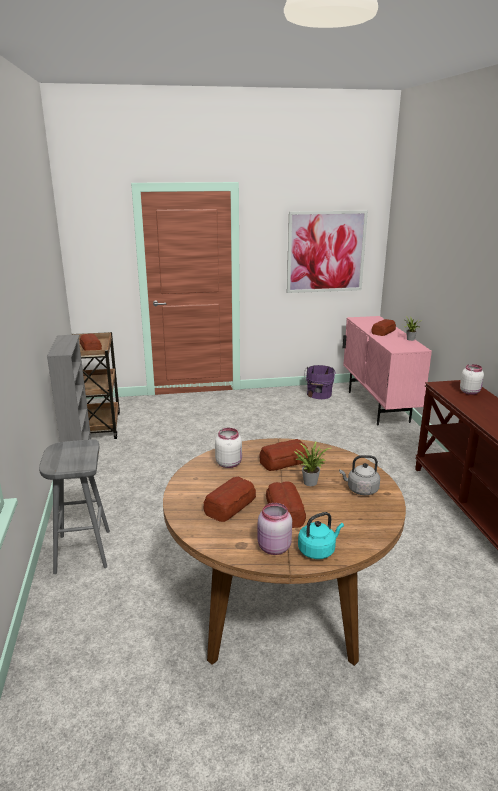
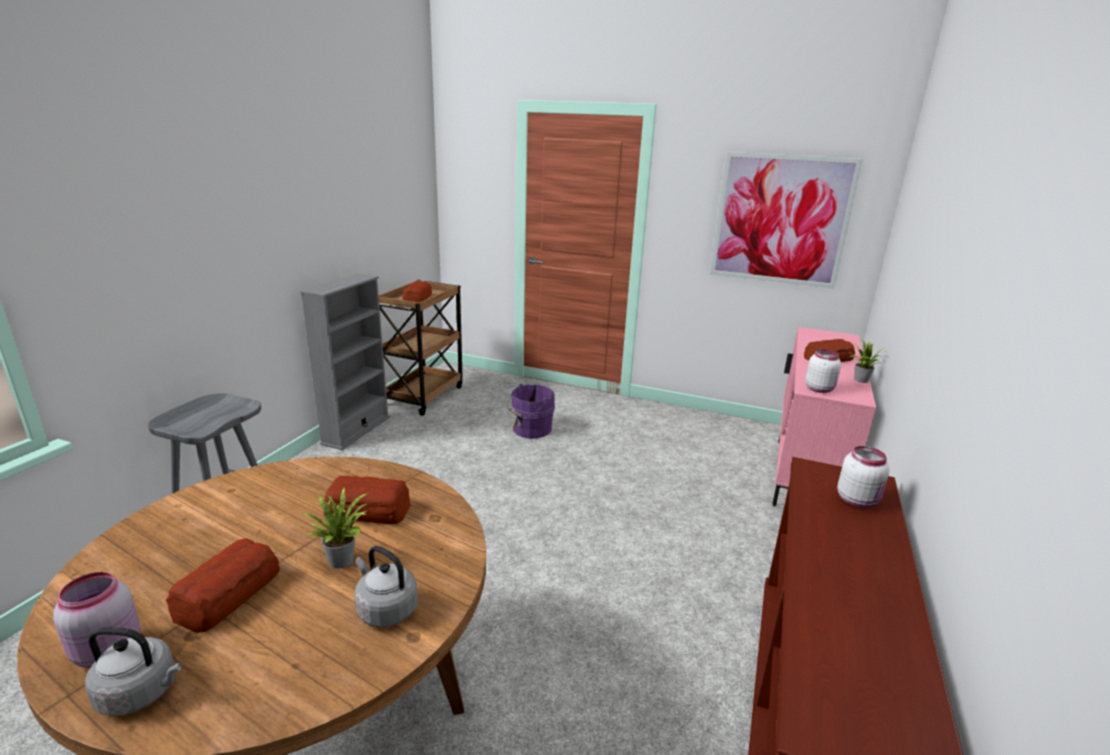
camera: 30 degrees right, 0 degrees up
bread [203,477,256,522] -> none
white jar [215,428,242,468] -> white jar moved to [805,349,841,393]
turquoise kettle [298,512,344,559] -> grey kettle [85,627,182,717]
purple bucket [304,365,335,399] -> purple bucket moved to [507,384,555,439]

